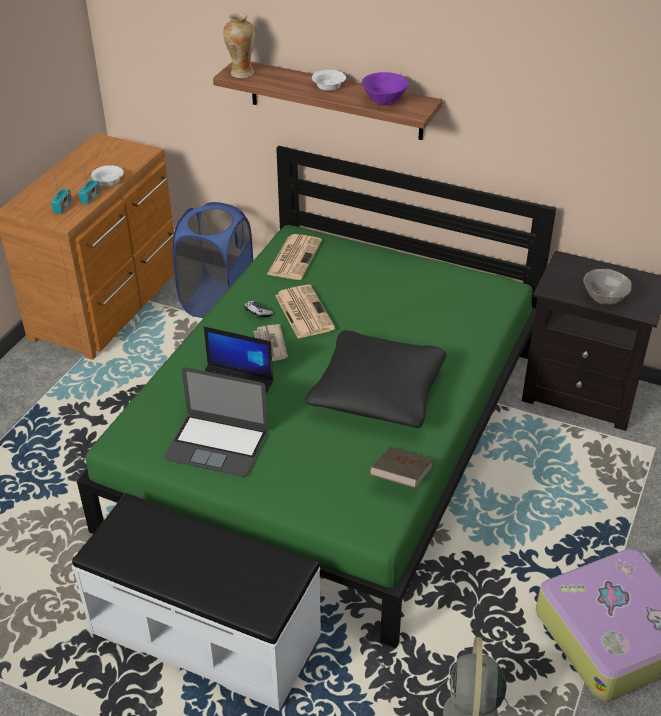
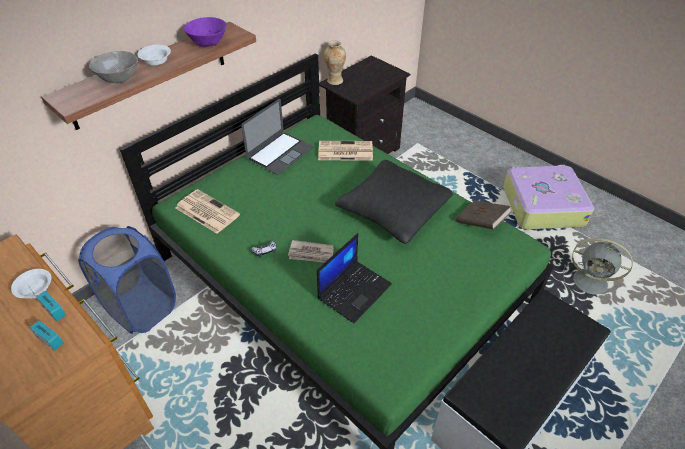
camera: 70 degrees left, 5 degrees up
laptop [164,367,268,477] -> laptop moved to [241,99,313,175]
vase [223,13,255,78] -> vase moved to [324,41,346,85]
newspaper [275,285,335,338] -> newspaper moved to [318,141,373,161]
grey bowl [583,269,632,305] -> grey bowl moved to [89,51,138,84]

